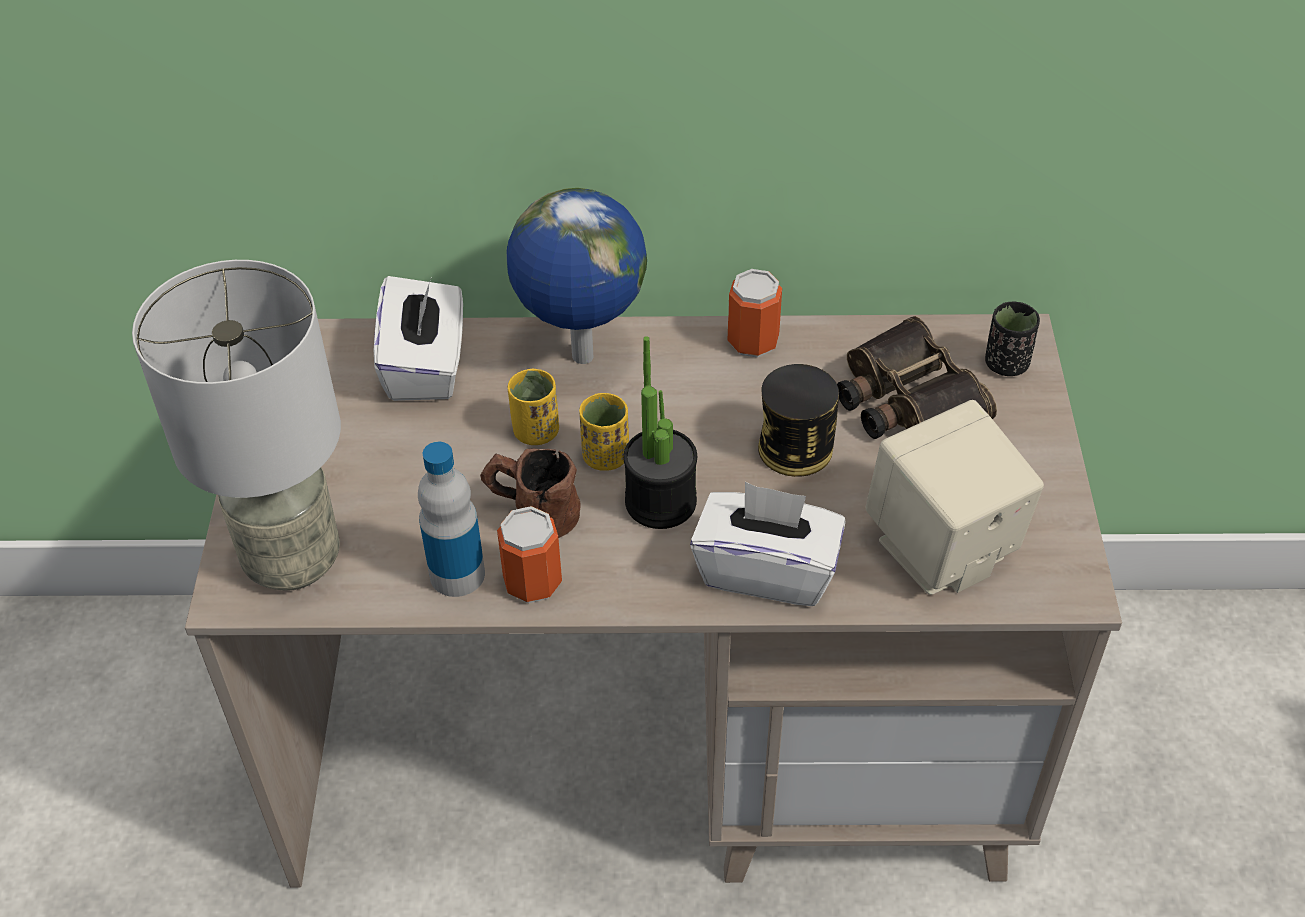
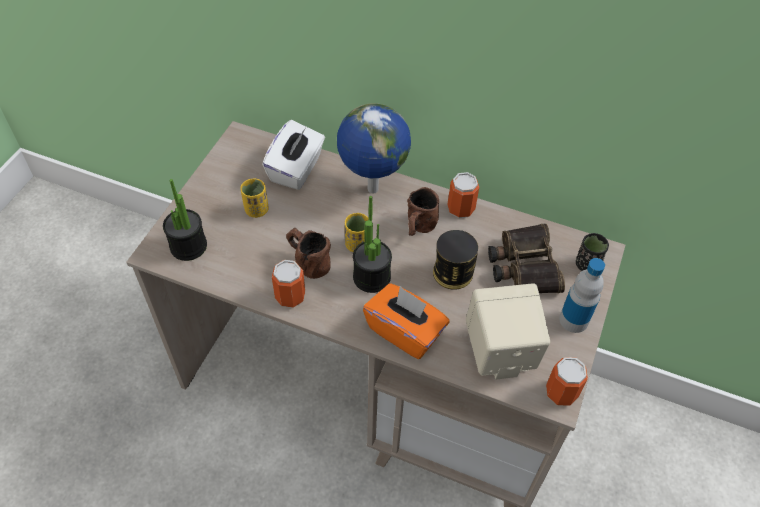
camera: 20 degrees right, 5 degrees up
grey table lamp [132,260,341,591] -> potted plant [163,179,207,261]
bottle [418,442,485,597] -> bottle moved to [559,258,605,333]
yellow cup [508,369,559,445] -> yellow cup moved to [240,178,269,218]
white tissue box [690,482,846,606] -> orange tissue box [363,283,450,359]
none -> brown mug [407,187,439,236]
none -> can [546,357,588,406]

